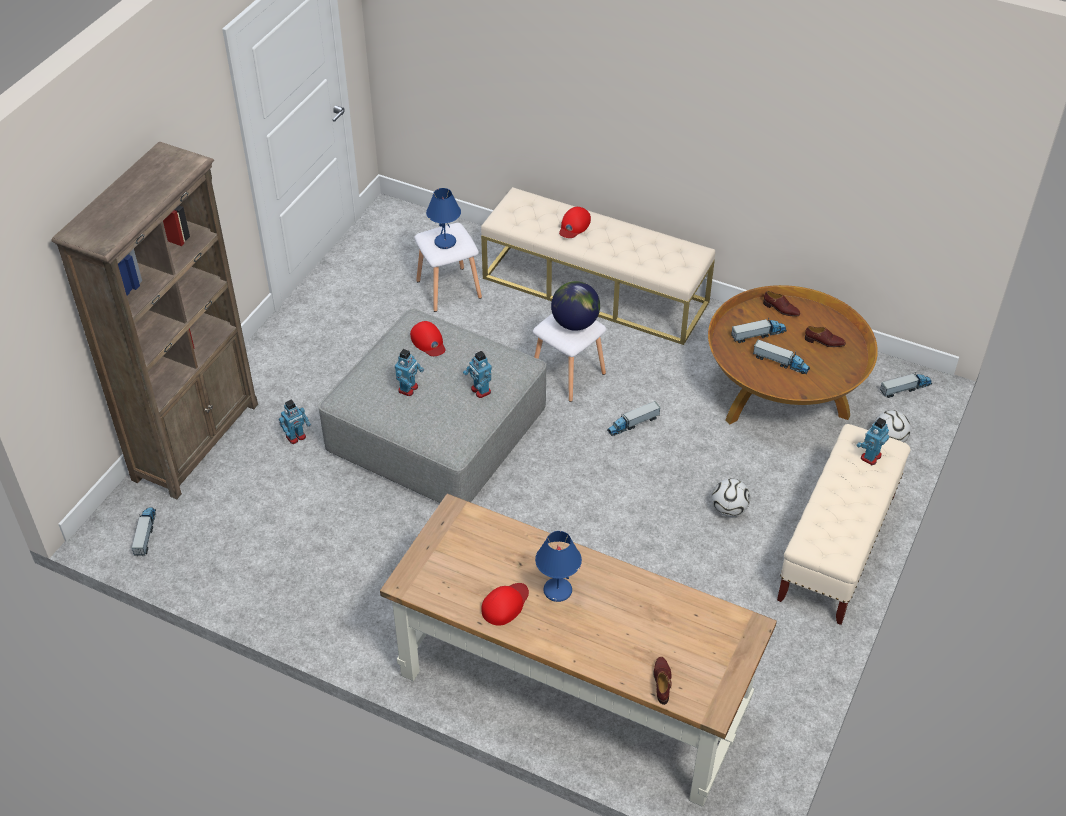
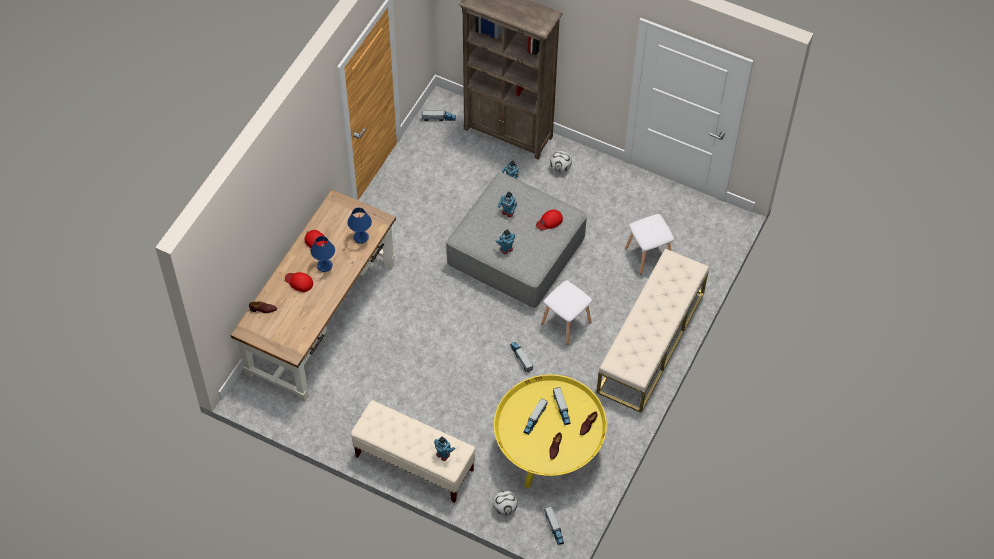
camera: 90 degrees right, 10 degrees up
blue table lamp [426,188,461,249] -> blue table lamp moved to [347,208,372,244]
globe [551,281,600,331] -> none
red cap [559,207,591,238] -> red cap moved to [285,272,313,292]
brown coffee table [708,285,878,424] -> yellow coffee table [494,374,607,488]
football [712,478,750,517] -> football moved to [550,150,572,173]

